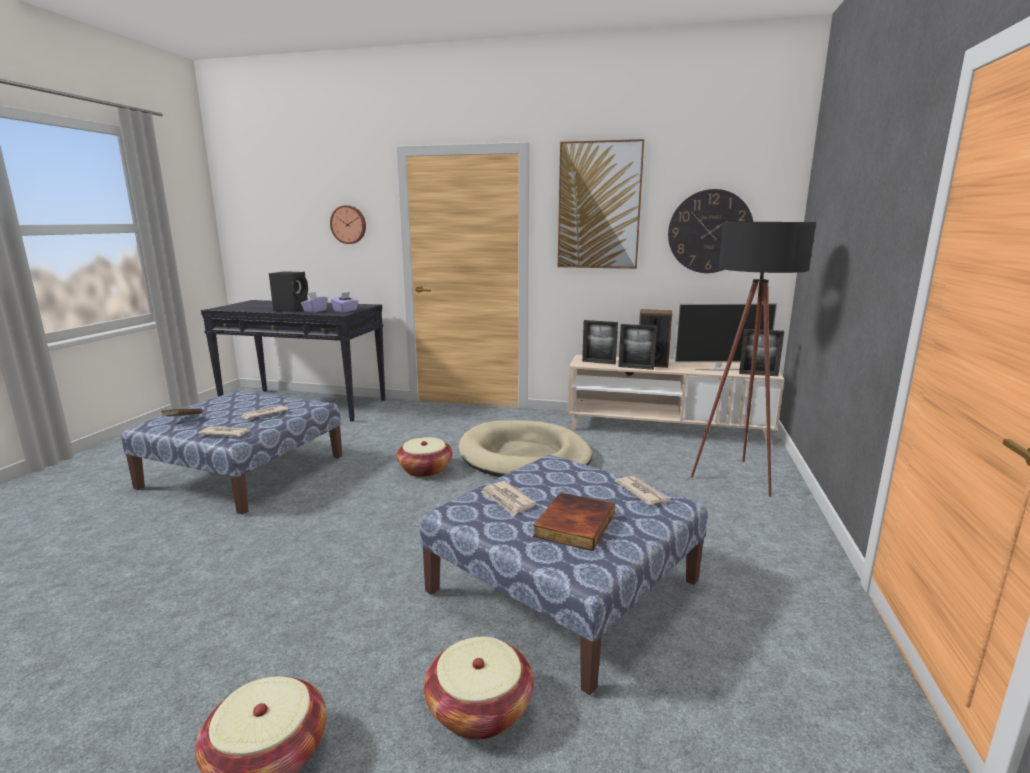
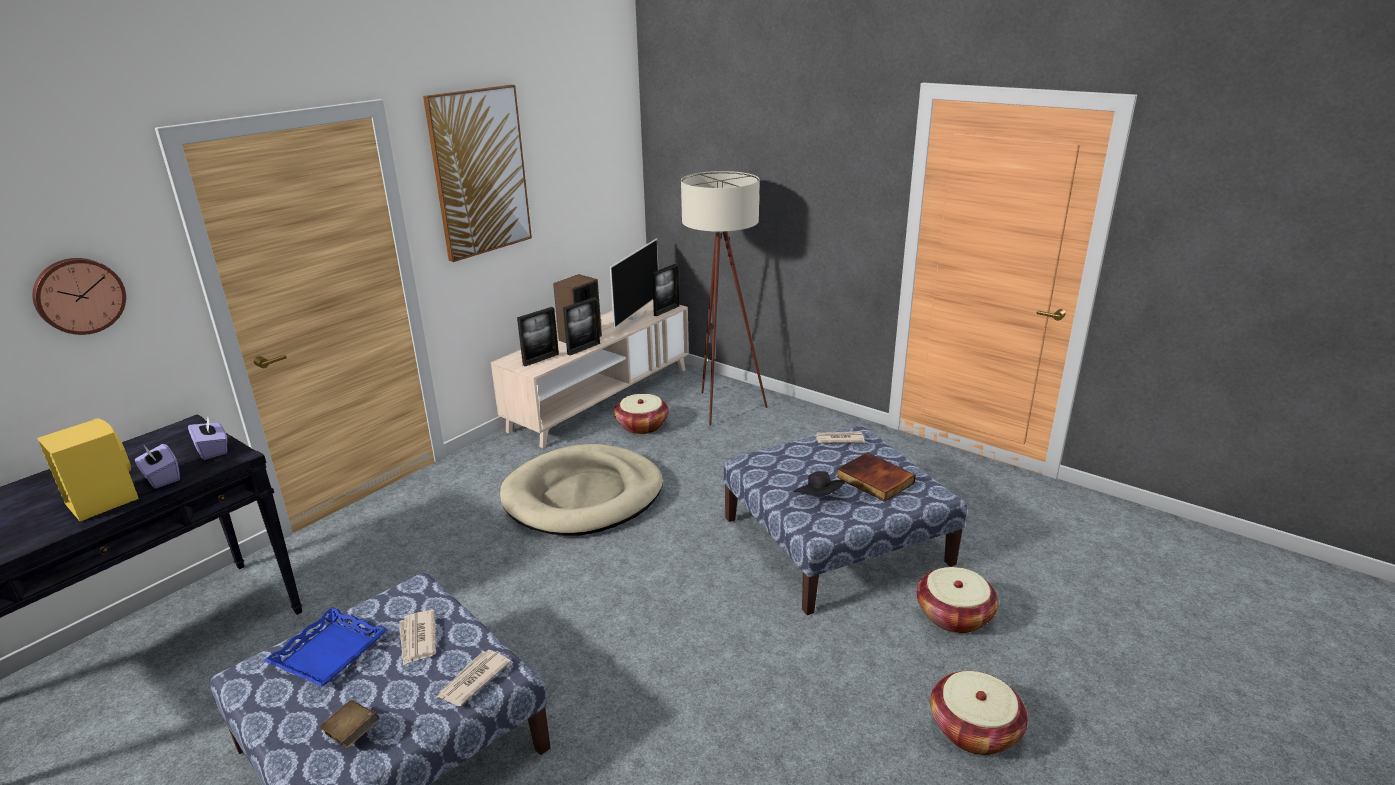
camera: 65 degrees left, 10 degrees up
black speaker [269,271,308,312] -> yellow speaker [37,418,139,521]
basket [396,437,452,477] -> basket moved to [614,394,669,434]
newspaper [481,481,536,516] -> black hat [793,471,845,495]
wall clock [668,189,753,273] -> none
black floor lamp [691,222,816,497] -> beige floor lamp [681,171,768,426]
none -> blue tray [263,607,387,687]

